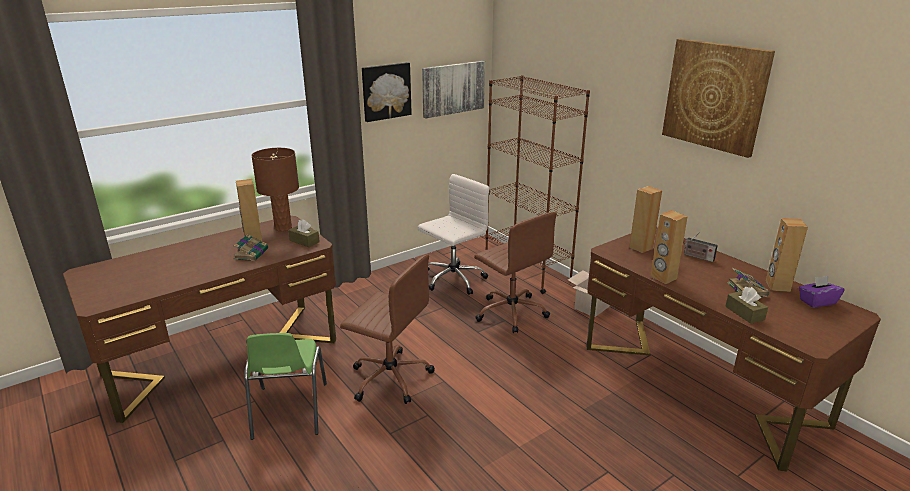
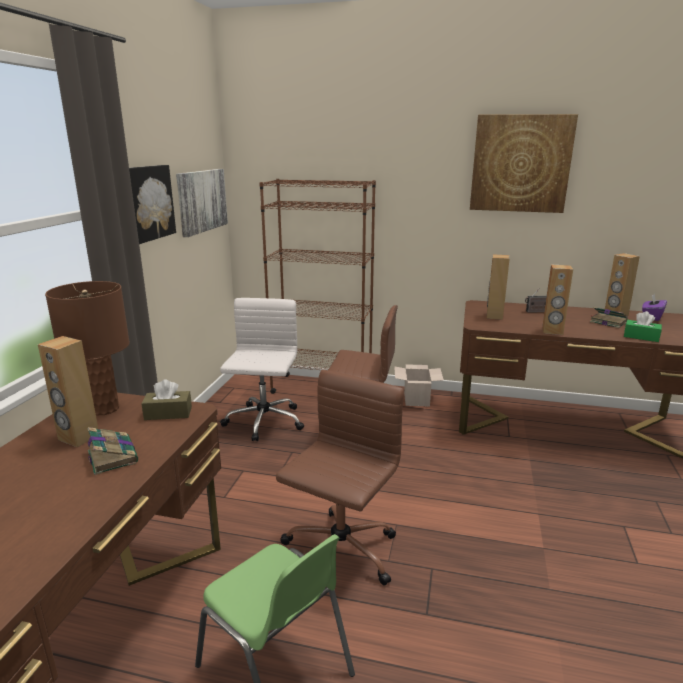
camera: 40 degrees left, 5 degrees down
brown office chair [340,255,435,404] -> brown office chair turned 45 degrees counterclockwise [276,370,404,586]
brown tissue box [725,287,768,324] -> green tissue box [624,311,662,342]

